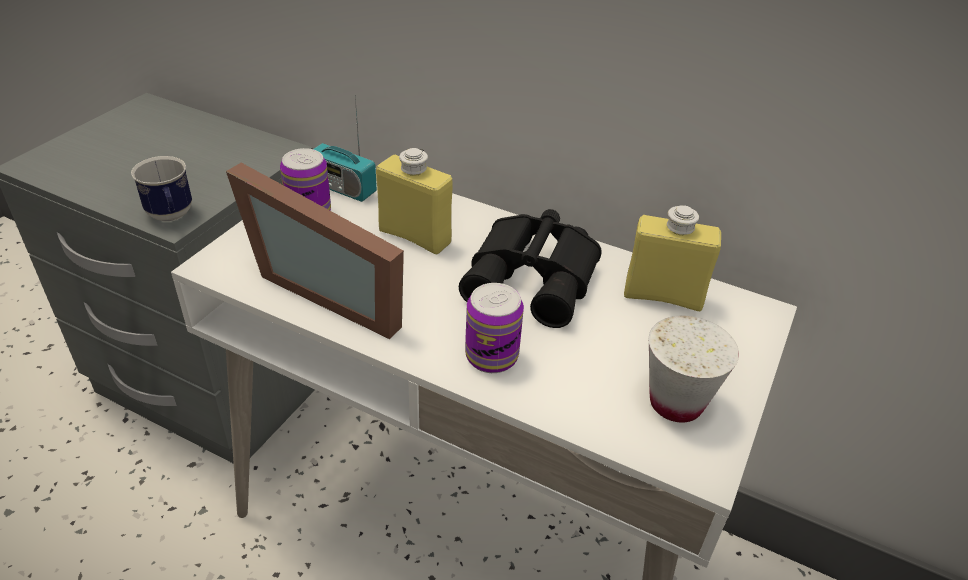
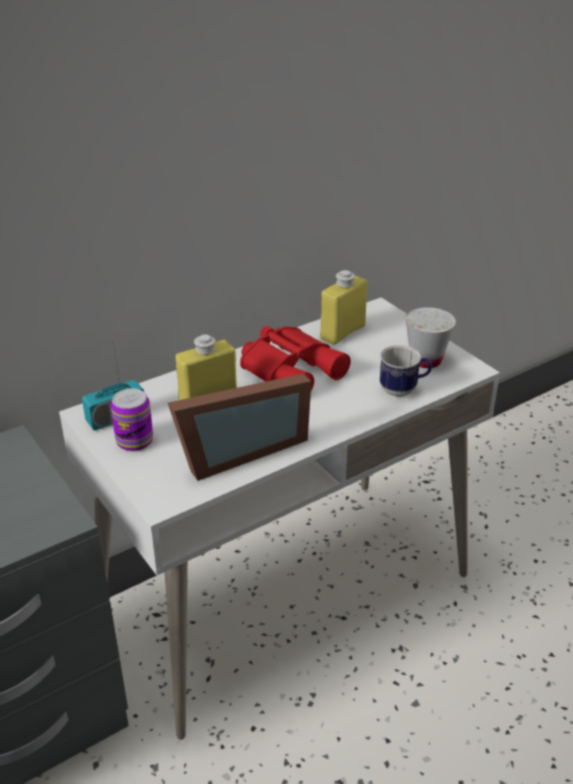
camera: 60 degrees left, 5 degrees down
mug [131,156,192,222] -> mug moved to [380,345,432,397]
black binoculars [459,209,602,328] -> red binoculars [240,326,351,390]
can [465,283,524,373] -> none

